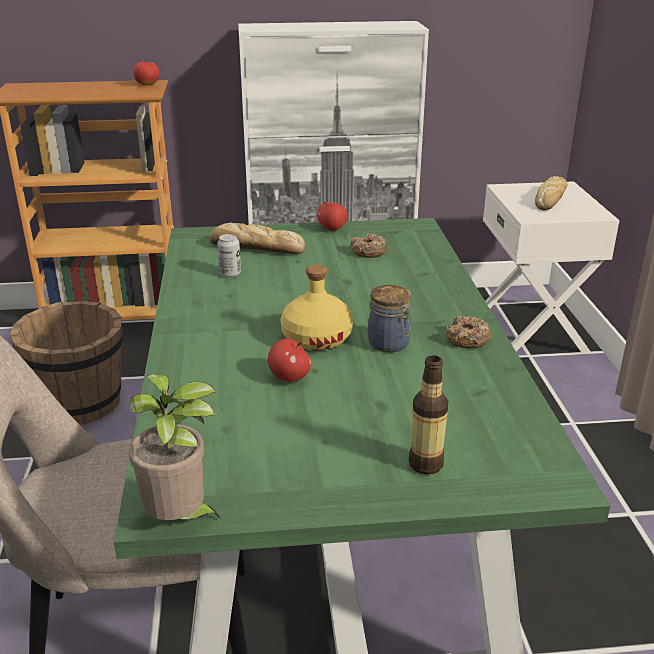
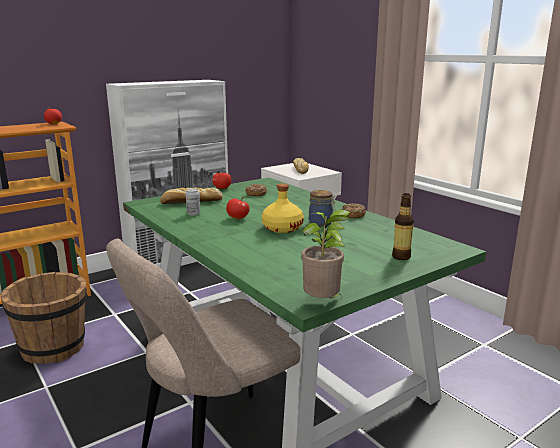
camera: 30 degrees left, 10 degrees down
apple [268,338,311,382] -> apple moved to [226,197,250,219]

